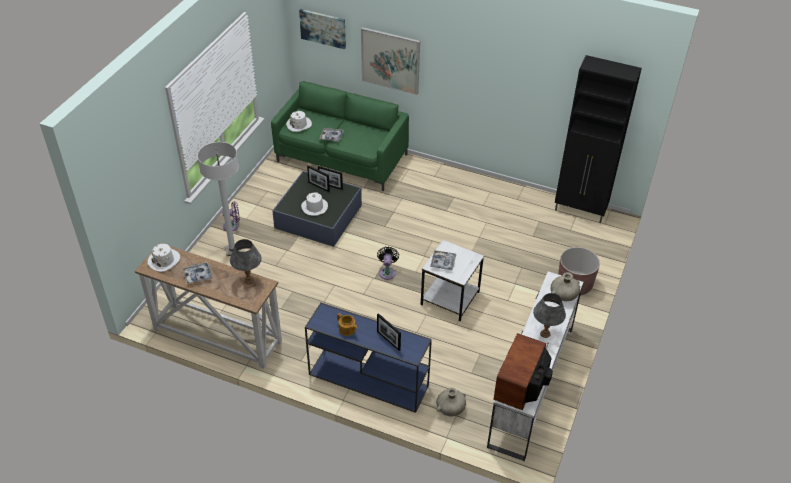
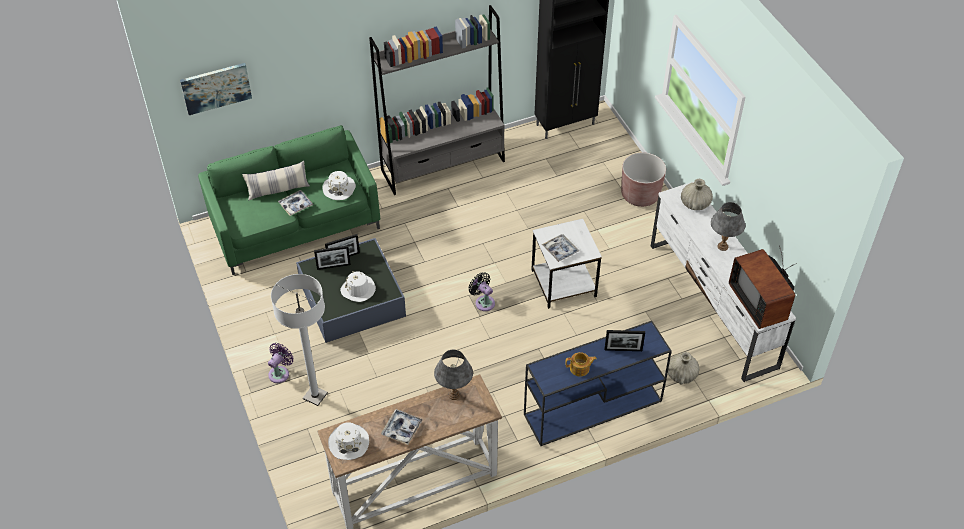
camera: 45 degrees left, 5 degrees up
white hat [286,111,312,132] -> white hat moved to [322,171,356,200]
picture [361,27,420,95] -> none
none -> pillow [242,161,310,201]
none -> grey bookcase [369,5,505,195]

